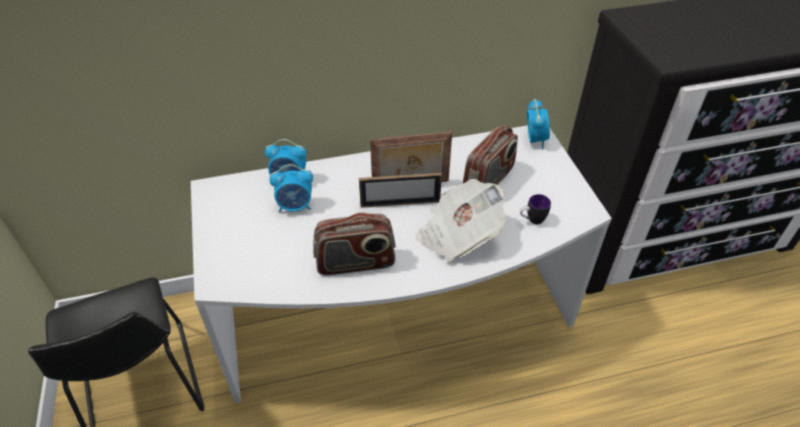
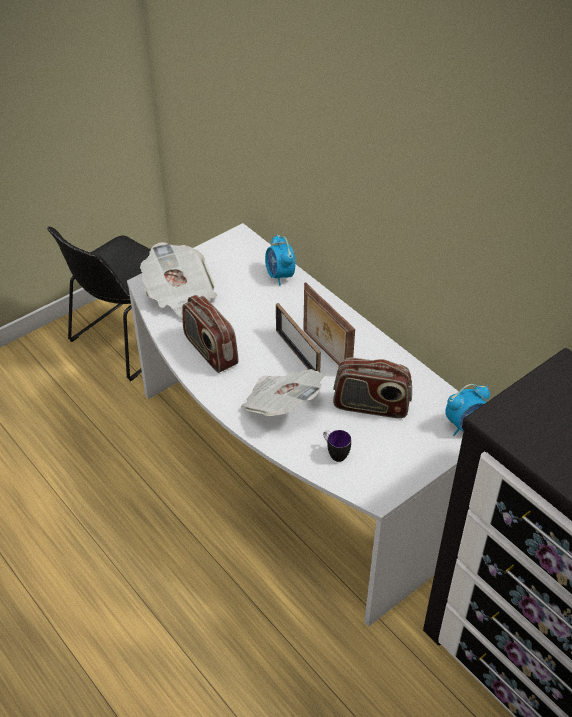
camera: 65 degrees right, 0 degrees up
alarm clock [269,164,313,212] -> none
none -> newspaper [140,242,217,320]

